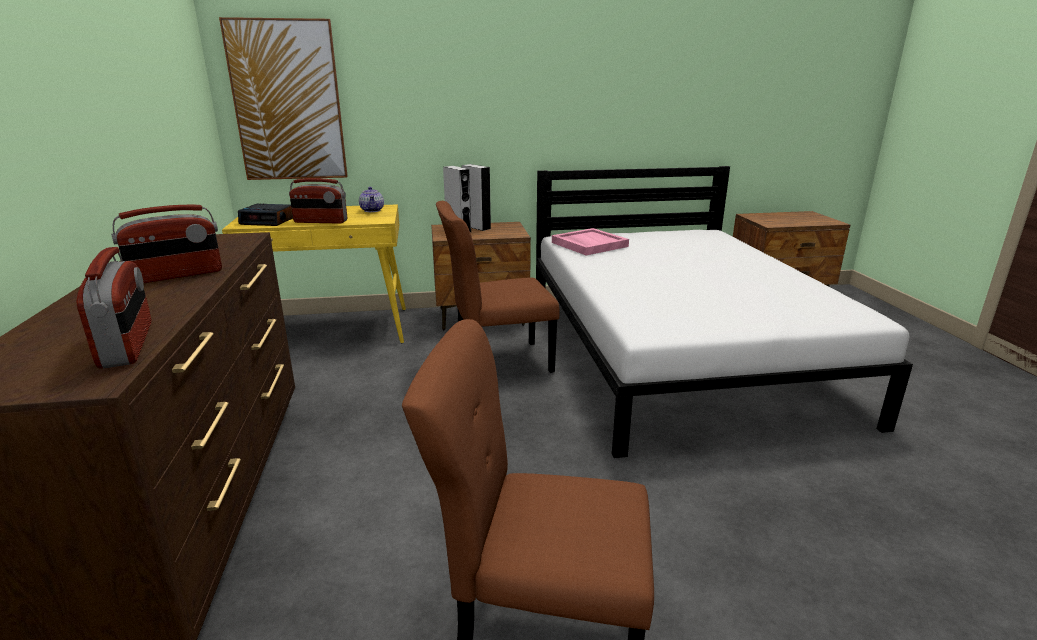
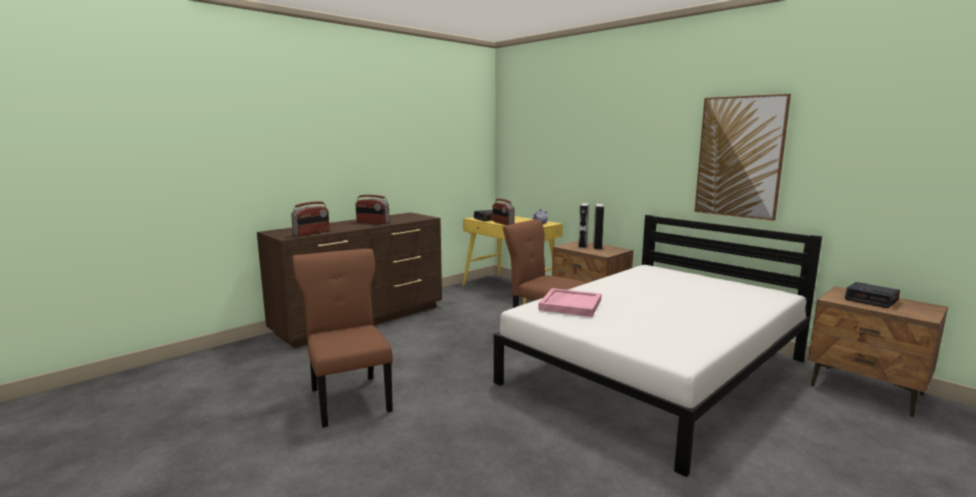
camera: 55 degrees right, 10 degrees down
picture [219,17,348,180] -> picture moved to [694,94,791,221]
pink tray [552,228,629,255] -> pink tray moved to [538,288,601,317]
none -> alarm clock [845,282,900,308]

